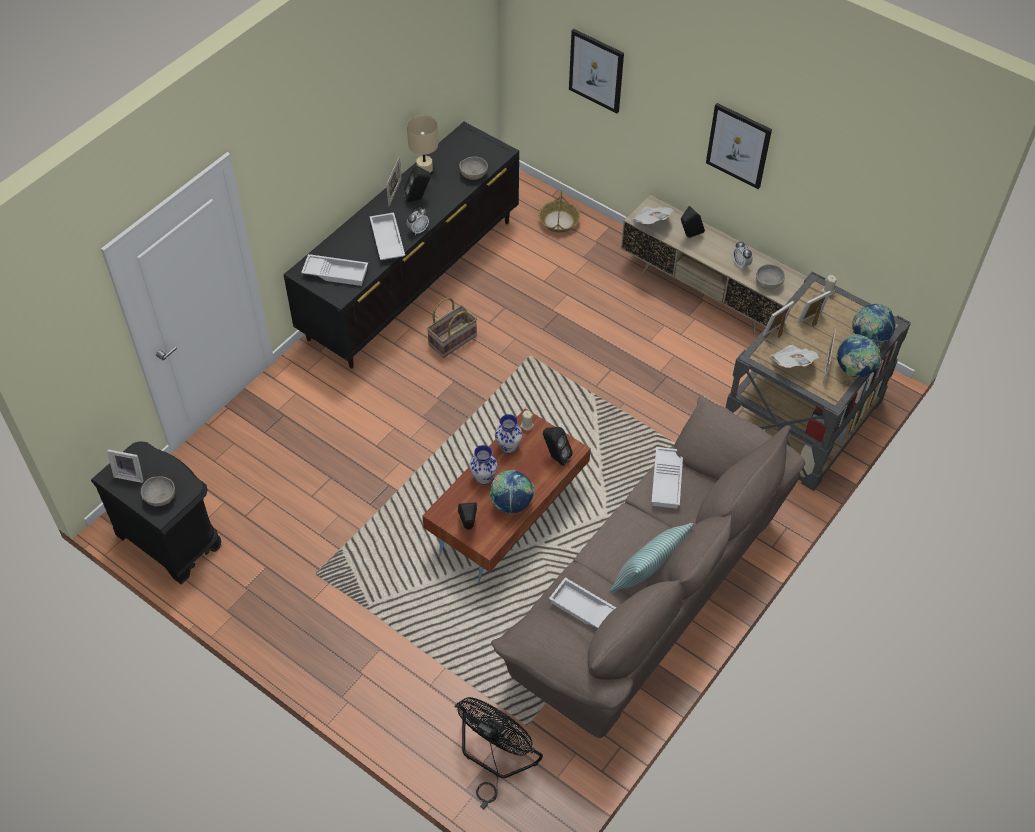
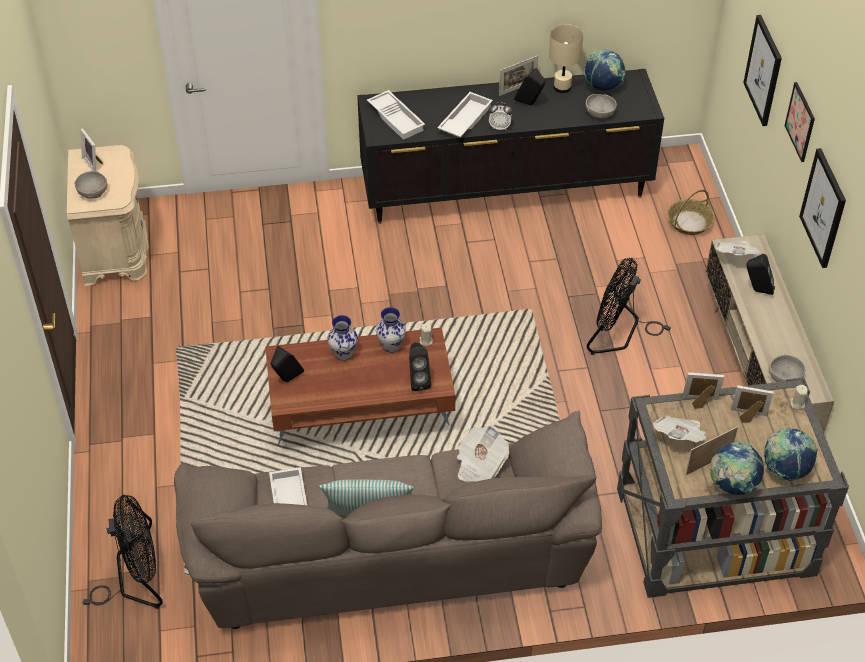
camera: 45 degrees right, 5 degrees down
black nightstand [91,441,221,585] -> beige nightstand [67,145,149,286]
basket [427,298,477,358] -> none
globe [490,470,535,514] -> globe moved to [584,49,626,91]
white tray [652,447,683,509] -> newspaper [457,425,509,482]
alarm clock [733,241,753,269] -> none
none -> black fan [587,258,672,355]
none -> picture [785,82,815,162]

